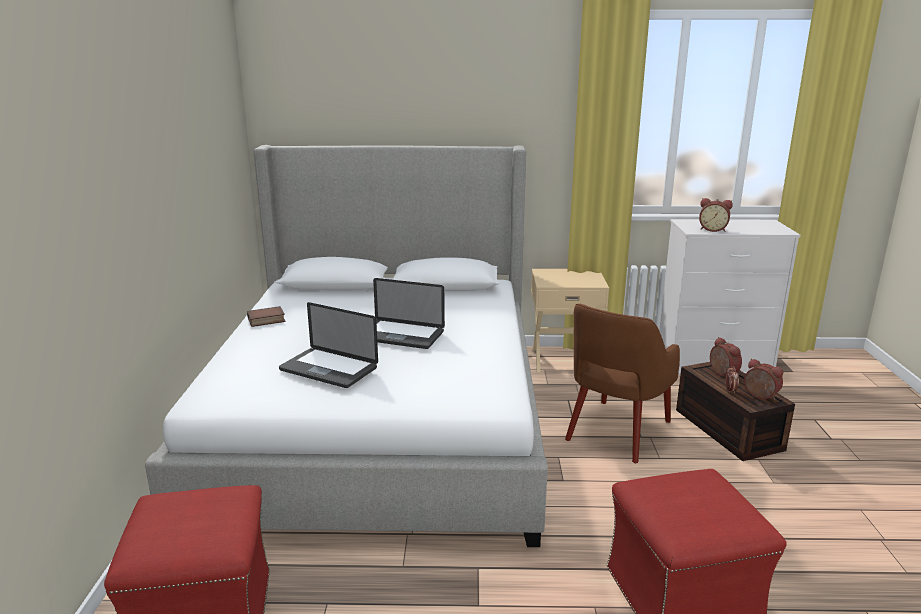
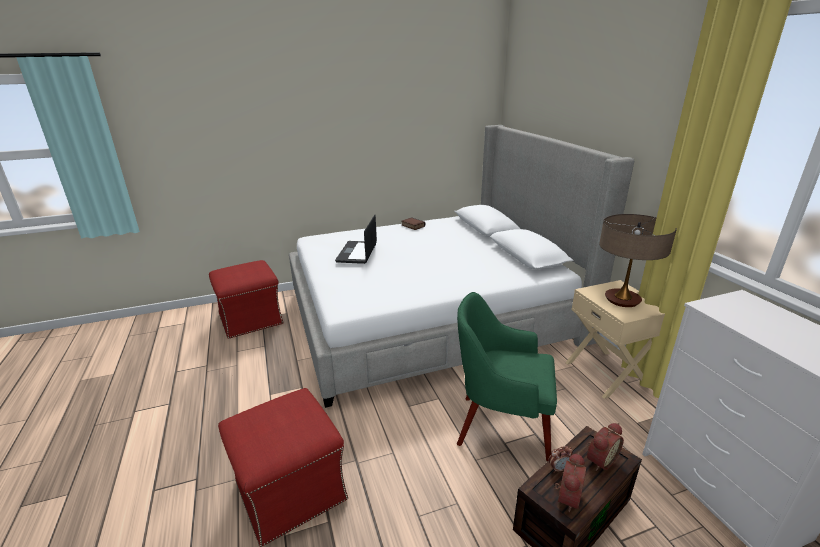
camera: 70 degrees right, 5 degrees up
laptop [373,278,445,349] -> none
brown armchair [565,304,680,463] -> green armchair [457,292,557,462]
alarm clock [699,198,733,232] -> none
none -> table lamp [599,214,677,307]

